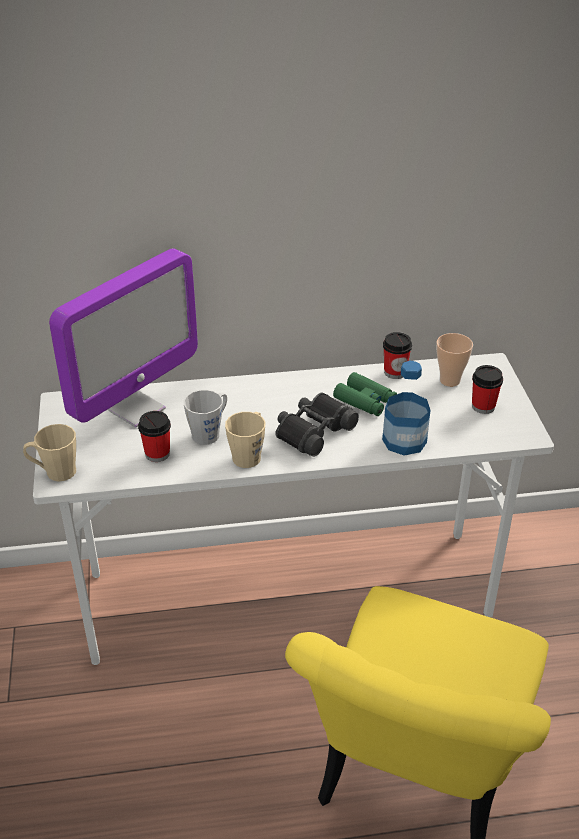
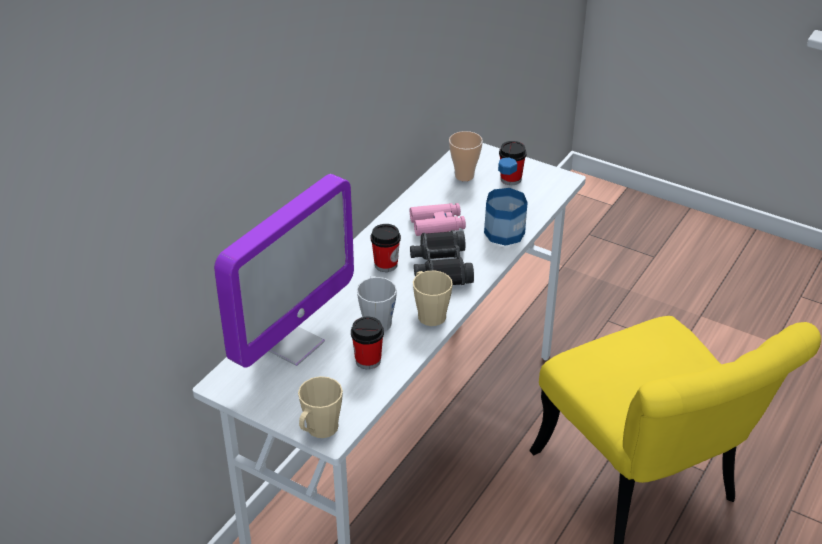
camera: 50 degrees left, 0 degrees up
monitor [49,248,198,427] -> monitor turned 45 degrees clockwise [214,174,354,368]
green binoculars [333,372,397,416] -> pink binoculars [410,203,466,236]
cup [383,332,412,379] -> cup moved to [371,224,401,272]

